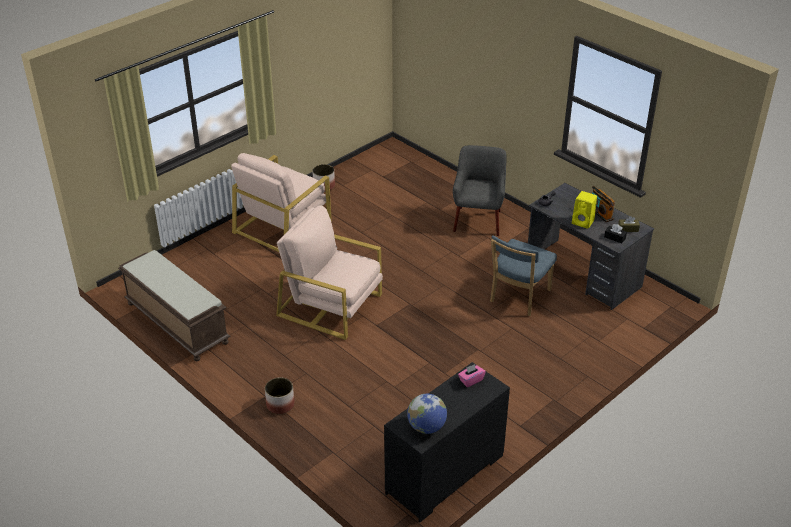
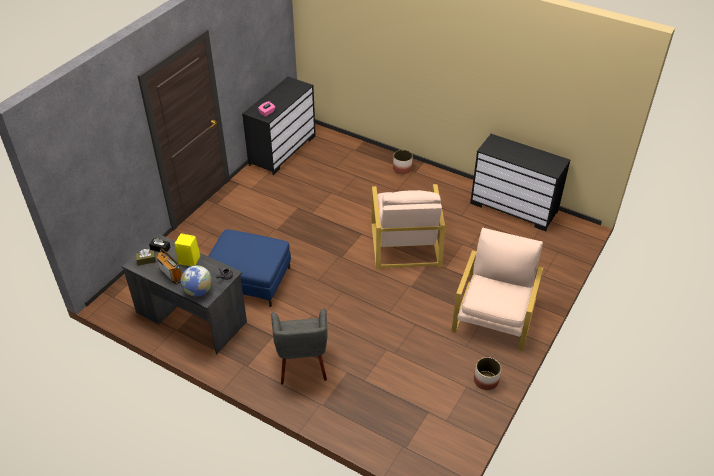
camera: 165 degrees right, 5 degrees up
brown bench [118,250,230,361] -> black dresser [470,134,570,231]
beige armchair [276,205,383,340] -> beige armchair turned 75 degrees clockwise [371,184,445,270]
globe [407,394,447,434] -> globe moved to [180,265,212,296]
blue chair [490,235,557,316] -> blue ottoman [208,229,291,307]

